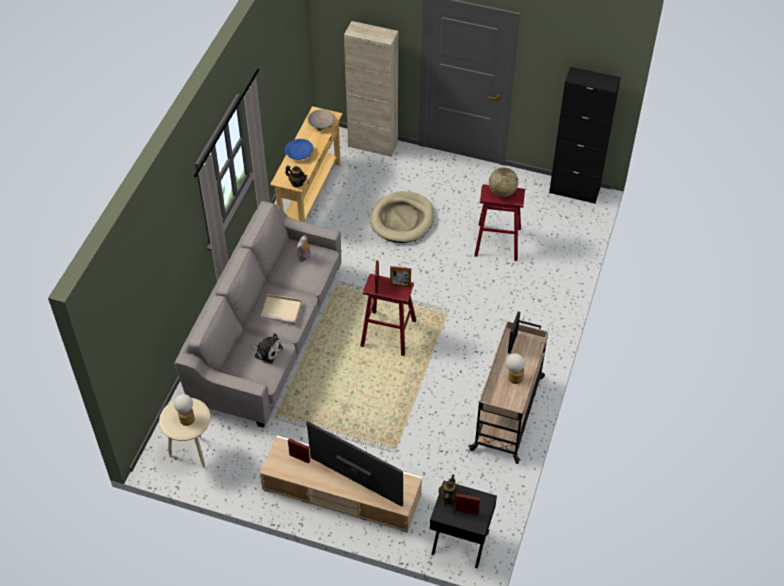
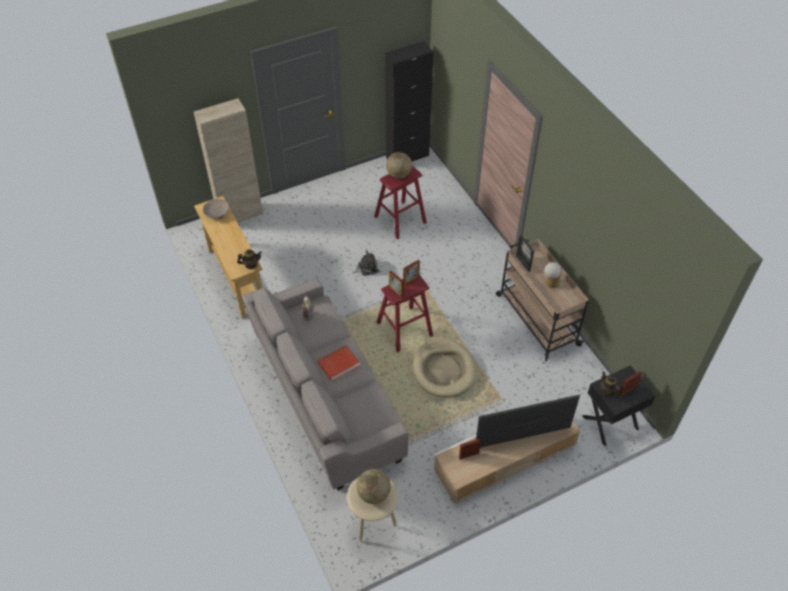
camera: 45 degrees left, 0 degrees up
table lamp [174,394,195,426] -> globe [357,469,391,504]
plush toy [249,333,283,364] -> plush toy moved to [353,251,379,276]
beige tray [260,294,302,324] -> red tray [317,345,361,382]
blue bowl [285,139,313,160] -> none
beige dog bed [370,191,434,243] -> beige dog bed moved to [412,339,477,398]

